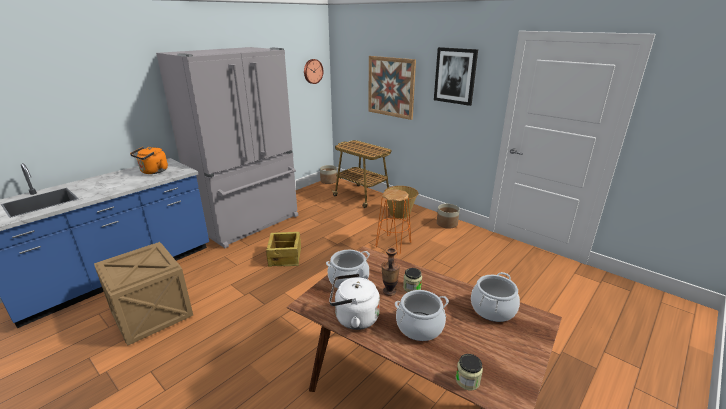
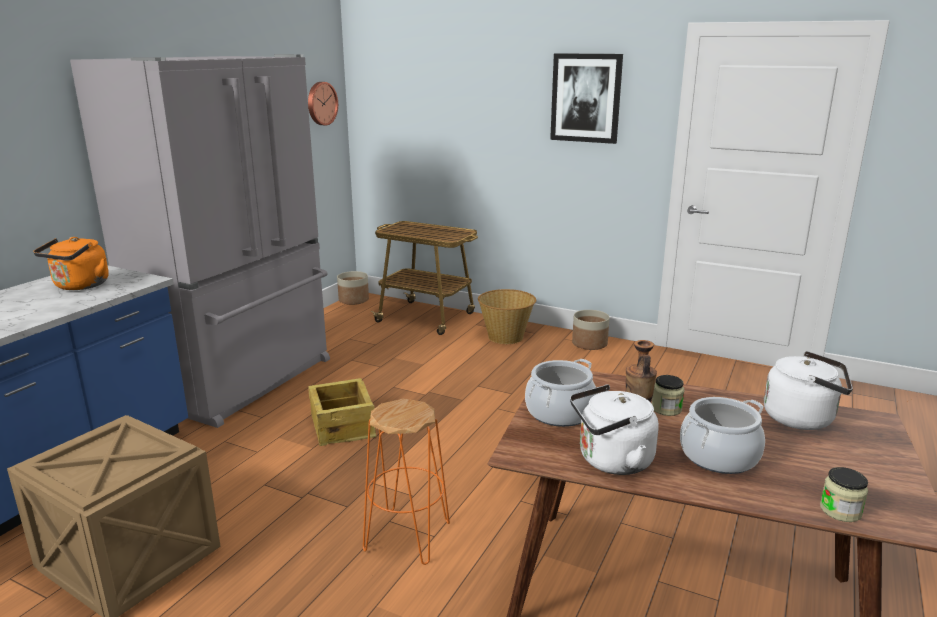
camera: 15 degrees left, 5 degrees down
picture [368,56,416,120] -> none
orange stool [376,189,411,255] -> orange stool moved to [363,399,450,565]
cooking pot [471,272,520,322] -> white kettle [764,351,853,430]

